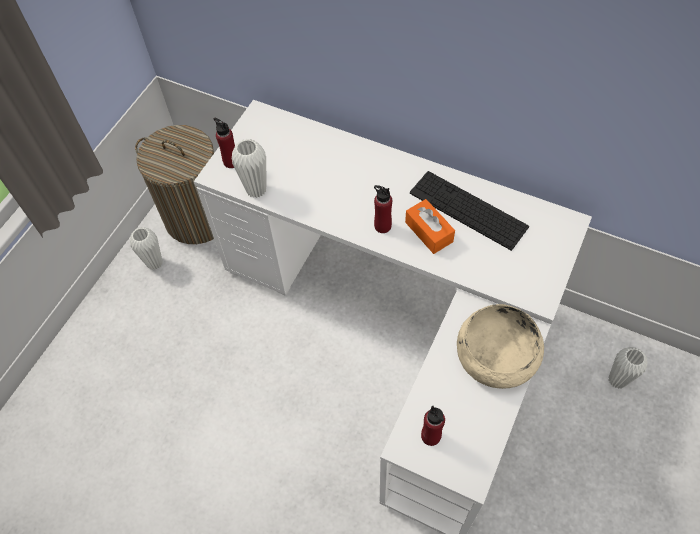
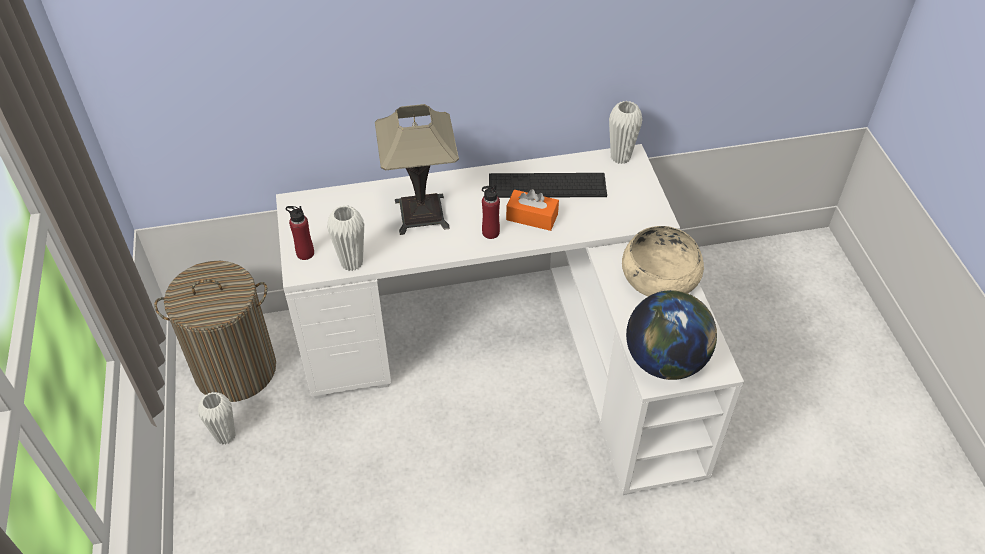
camera: 40 degrees left, 10 degrees down
red bottle [421,406,445,446] -> globe [626,290,717,380]
white vase [608,347,648,389] -> white vase moved to [609,101,643,164]
none -> table lamp [375,104,459,235]

